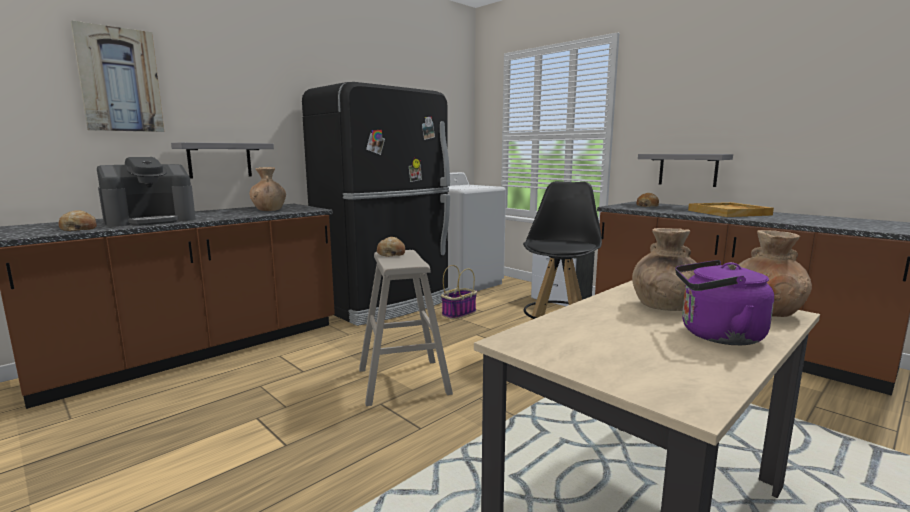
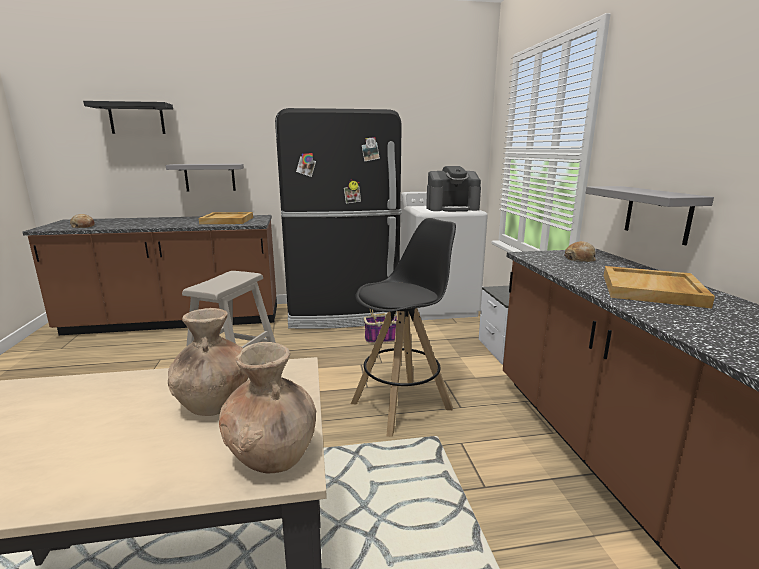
camera: 35 degrees right, 5 degrees up
picture [71,20,164,132] -> black shelf [83,101,173,134]
coffee machine [97,157,196,227] -> coffee machine moved to [426,166,481,212]
brown vase [250,167,286,211] -> beige tray [199,212,253,224]
bread [377,237,405,257] -> none
purple kettle [675,260,774,345] -> none

